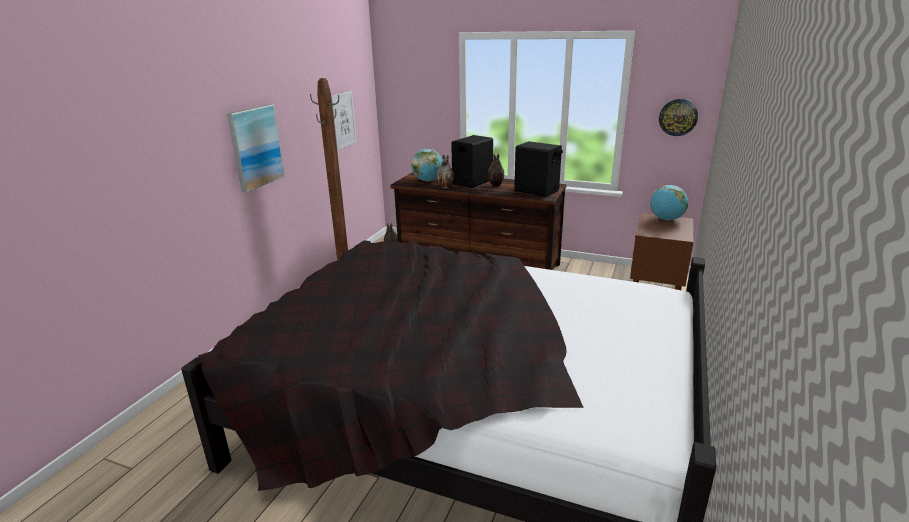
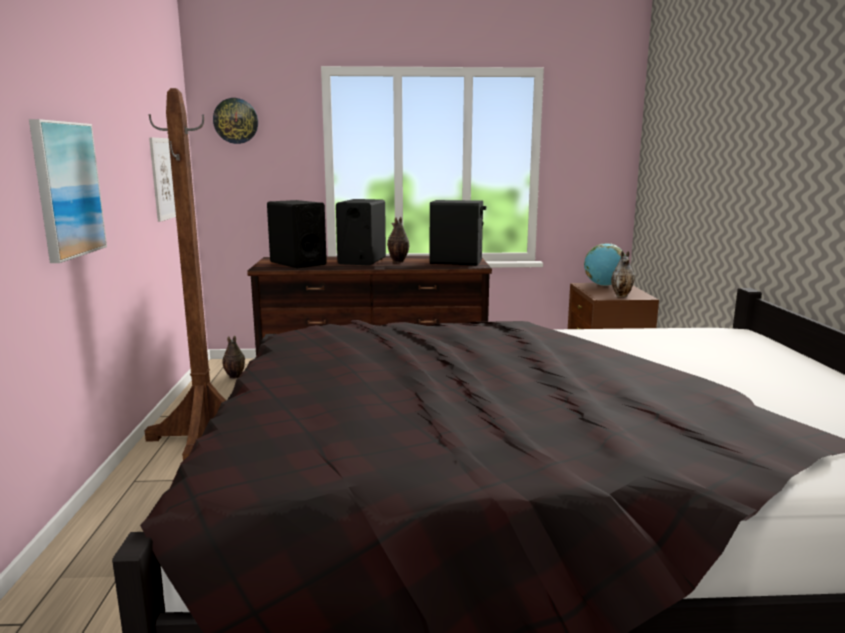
camera: 25 degrees left, 10 degrees down
globe [411,149,442,181] -> black speaker [267,200,327,268]
vase [437,154,454,189] -> vase moved to [611,251,635,297]
wall clock [659,99,698,136] -> wall clock moved to [213,98,258,144]

